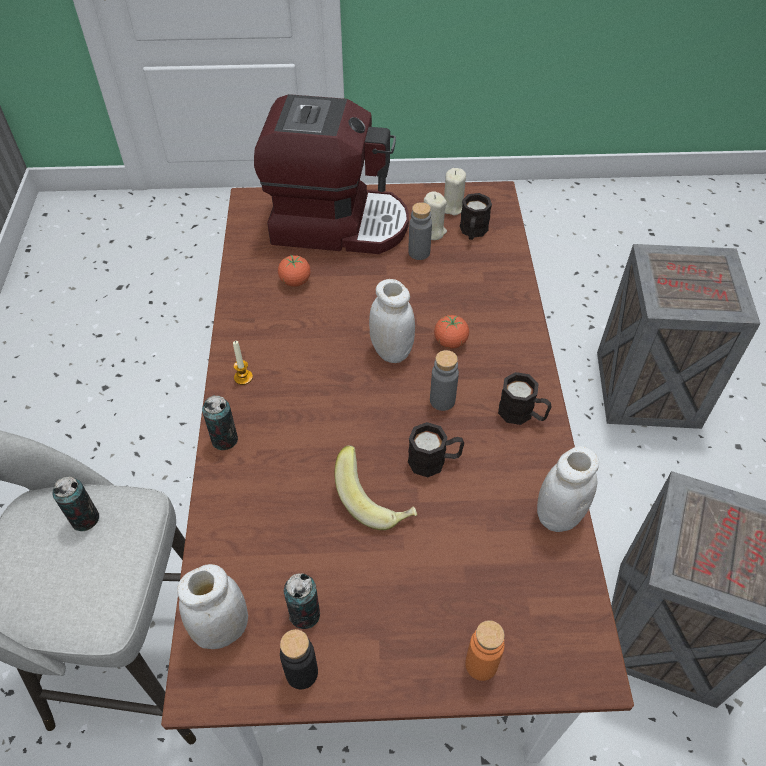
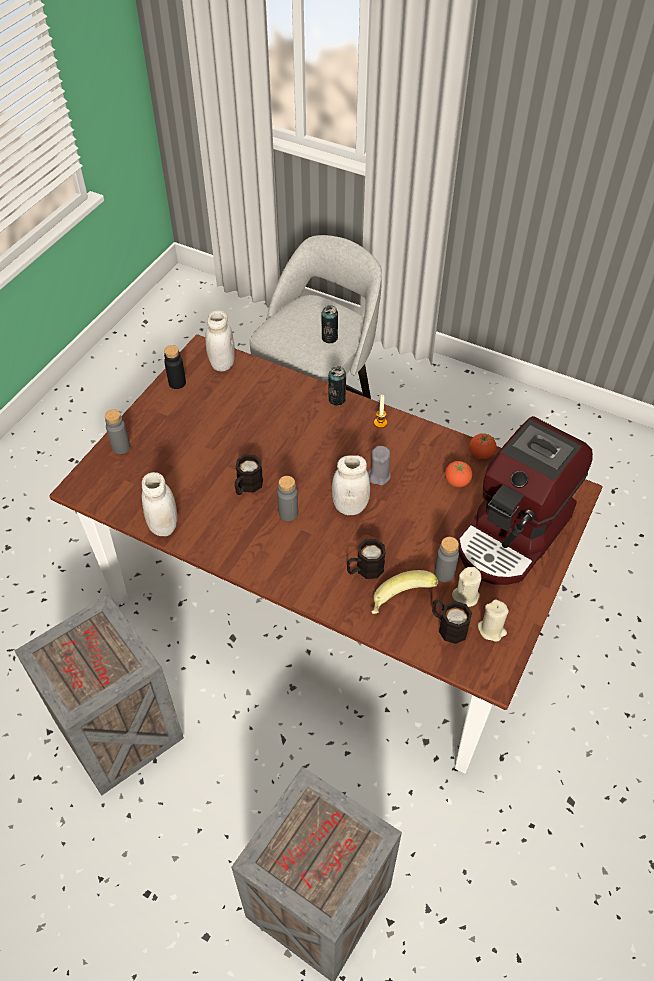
camera: 120 degrees right, 0 degrees up
can [284,573,320,629] -> none
banana [334,445,417,530] -> banana moved to [371,570,438,614]
tomato [434,315,469,349] -> tomato moved to [469,433,496,459]
orange bottle [465,620,505,681] -> grey bottle [105,409,130,454]
black mug [498,372,551,425] -> black mug moved to [347,539,386,579]
none -> grey candle [368,446,391,485]

